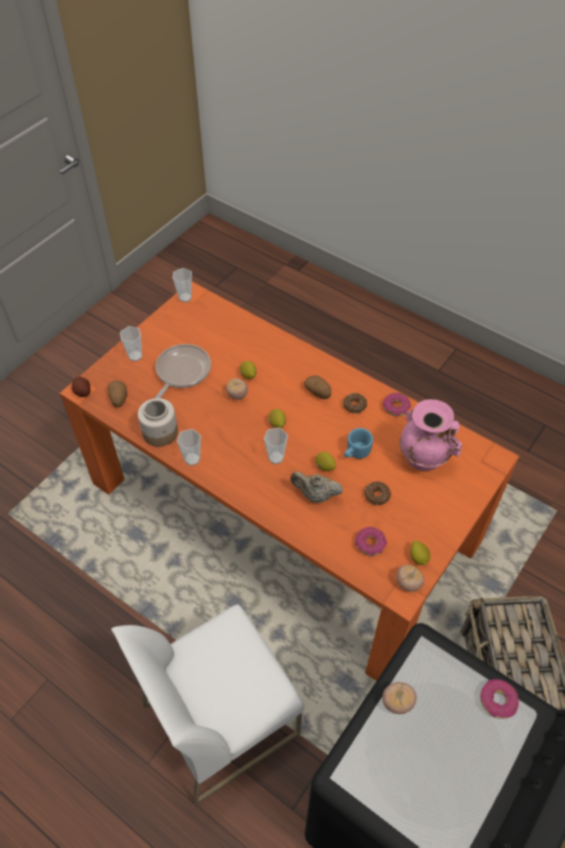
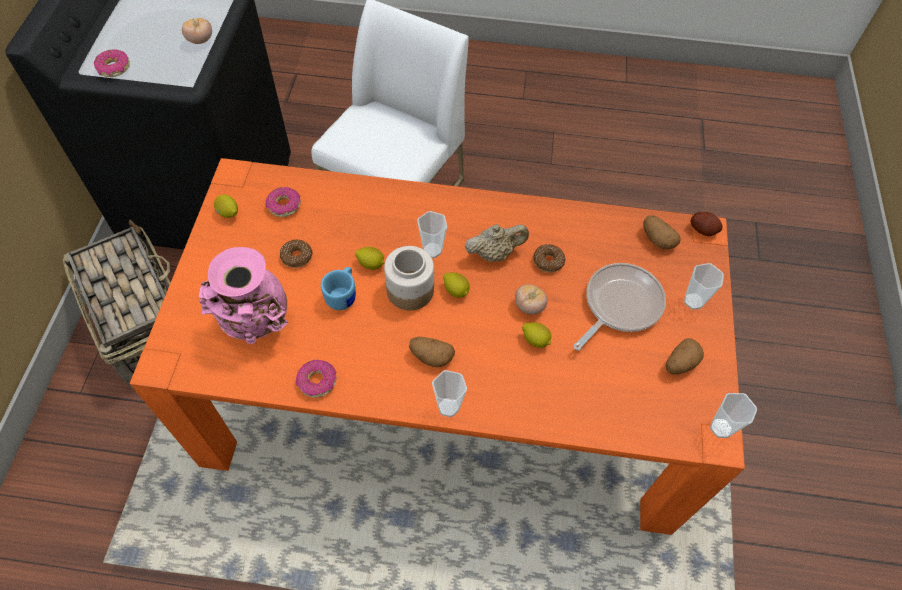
camera: 150 degrees right, 5 degrees up
jar [138,398,178,447] -> jar moved to [384,246,434,310]
frying pan [155,344,211,398] -> frying pan turned 135 degrees counterclockwise [573,263,666,350]
cup [177,429,201,466] -> cup moved to [432,370,467,417]
beige teapot [290,472,343,503] -> beige teapot moved to [465,224,529,262]
donut [343,393,367,414] -> donut moved to [533,244,565,273]
tomato [397,565,424,591] -> none
none -> potato [666,338,704,374]

